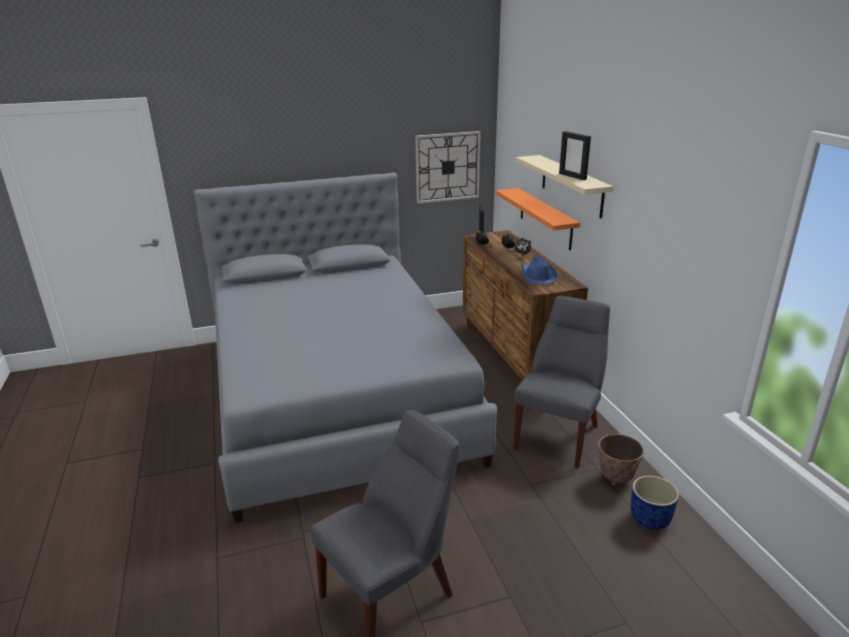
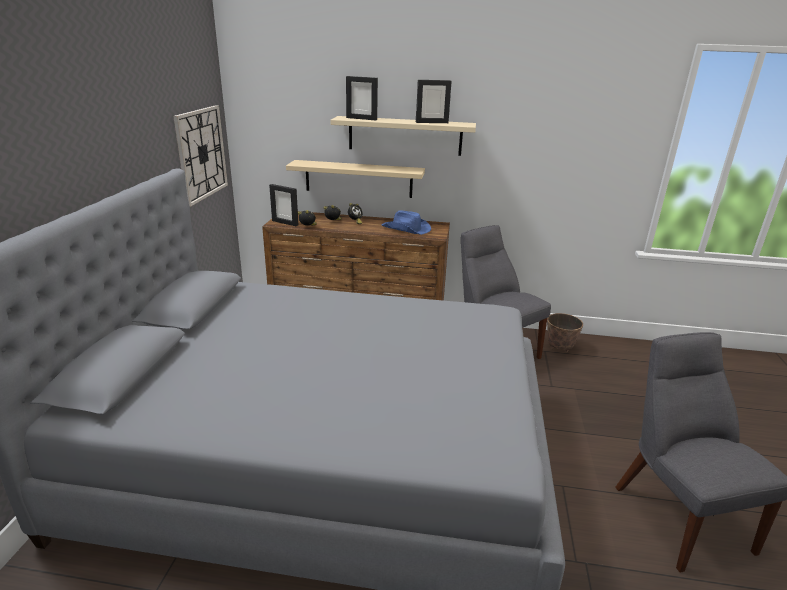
camera: 65 degrees left, 0 degrees up
orange shelf [496,188,580,250] -> beige shelf [286,160,425,198]
blue planter [630,476,679,530] -> none
none -> picture frame [346,76,378,121]

